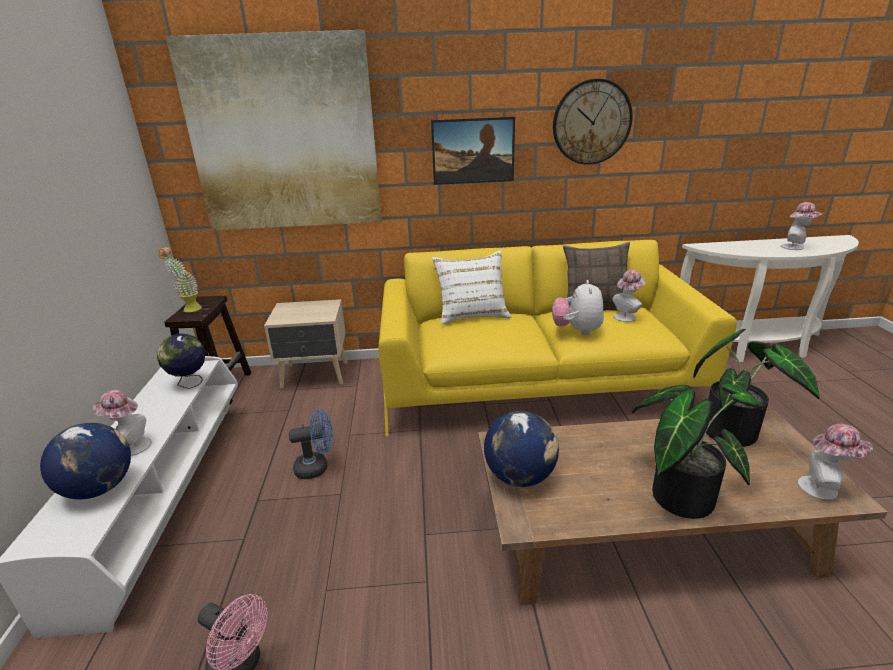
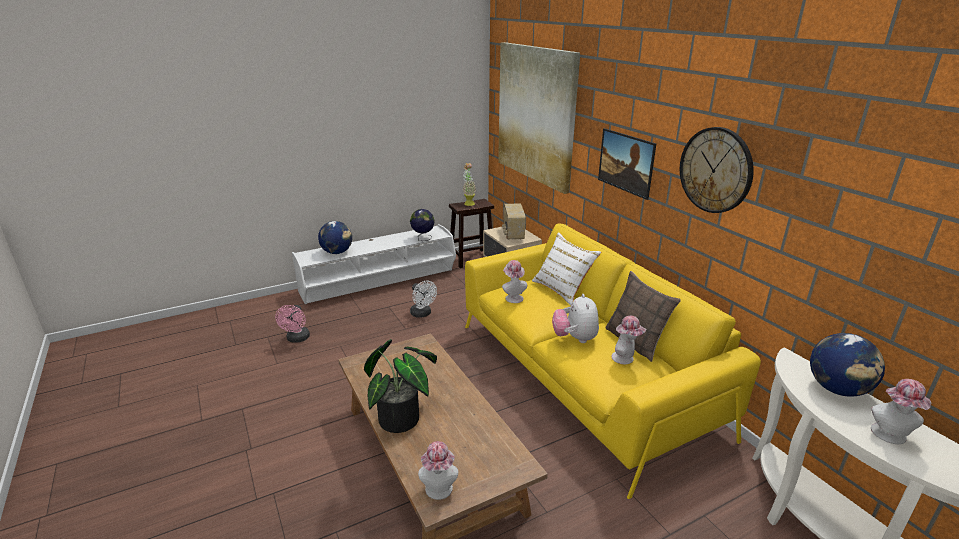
camera: 65 degrees right, 0 degrees up
hat [93,390,152,456] -> hat moved to [502,260,527,303]
blue fan [289,409,333,479] -> white fan [410,281,437,318]
globe [484,411,559,487] -> globe moved to [810,333,885,397]
plush toy [552,280,604,335] -> plush toy turned 75 degrees counterclockwise [552,294,599,343]
potted plant [693,329,820,447] -> none
none -> radio [502,204,526,240]

